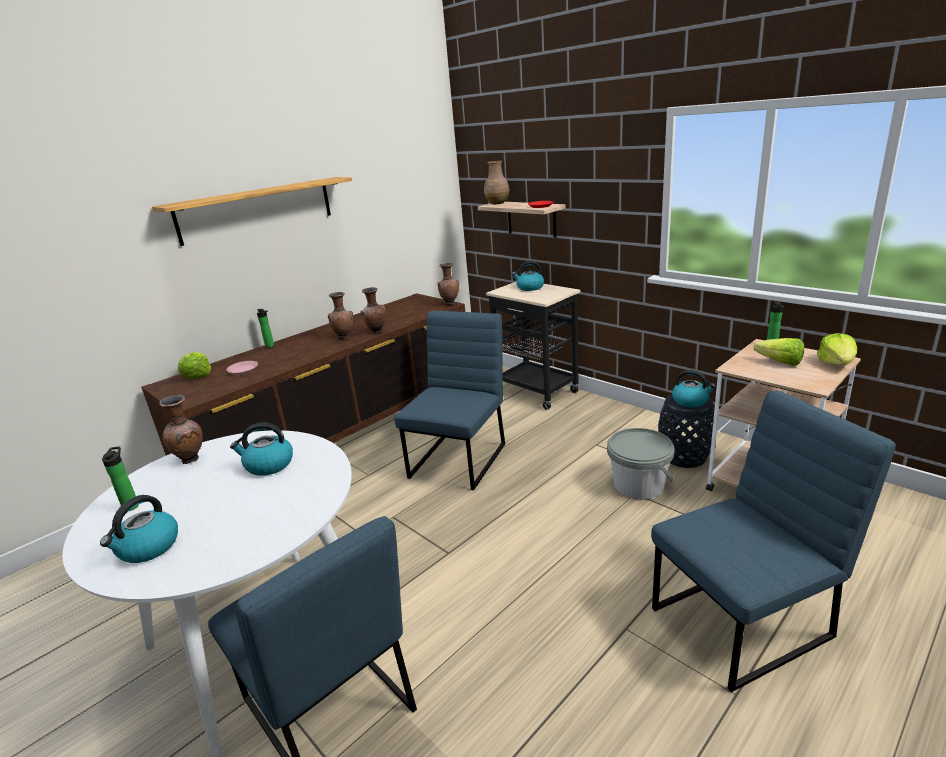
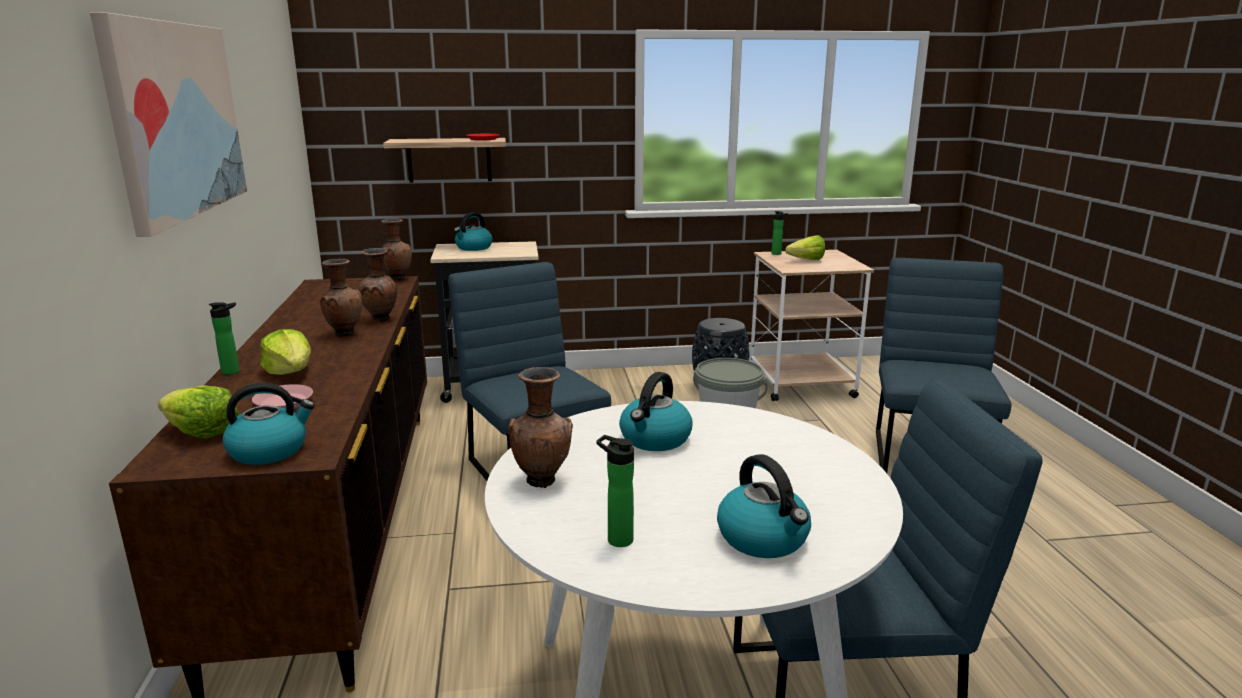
camera: 55 degrees left, 5 degrees down
shelf [152,177,352,246] -> picture [90,12,247,237]
brown vase [484,161,509,204] -> none
kettle [672,370,716,408] -> kettle moved to [223,383,315,465]
lettuce [817,333,857,365] -> lettuce moved to [260,329,311,375]

